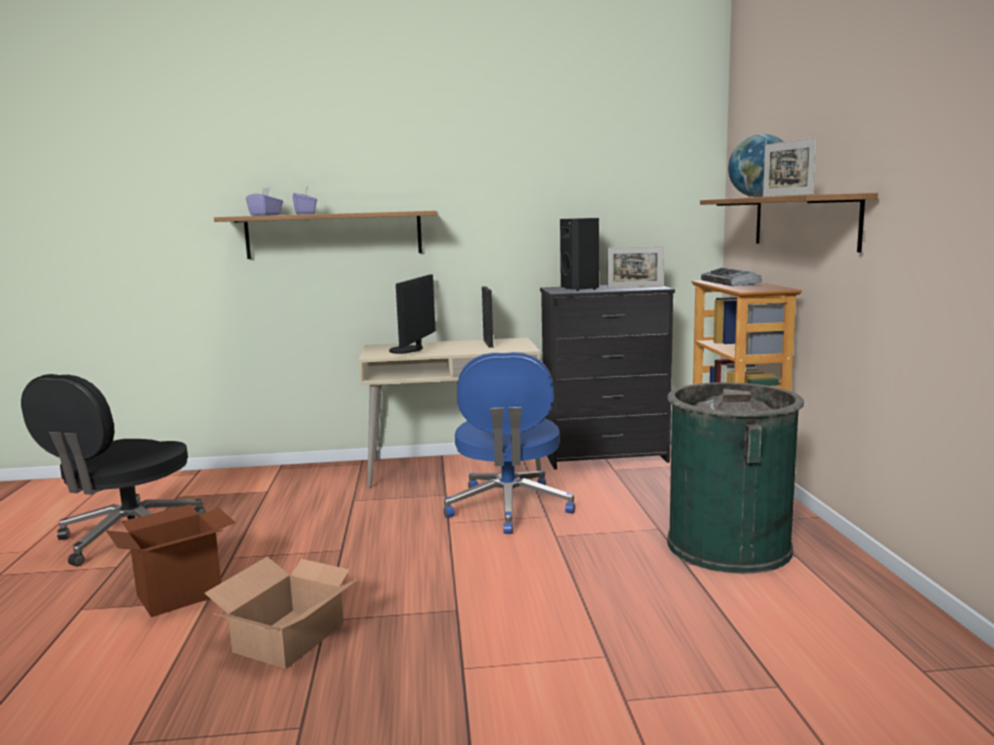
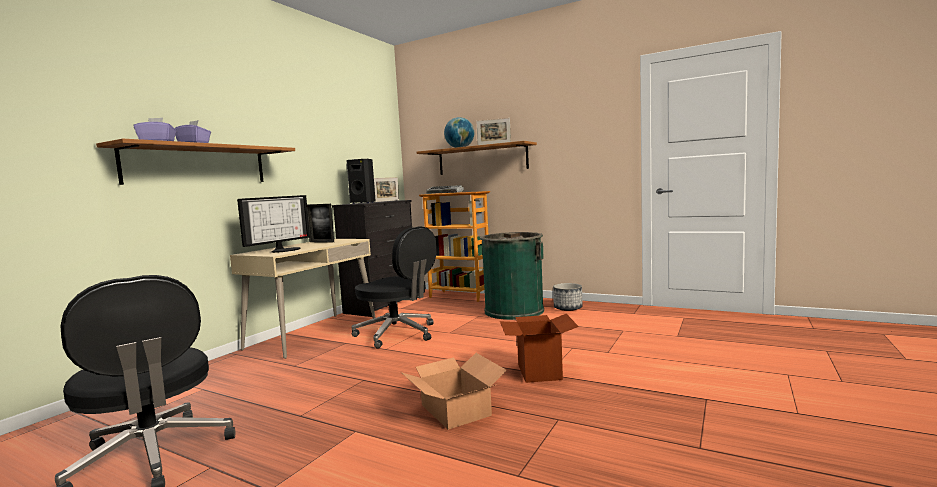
camera: 55 degrees left, 5 degrees down
cardboard box [106,504,236,617] -> cardboard box moved to [500,314,579,383]
monitor [389,274,435,354] -> monitor turned 105 degrees counterclockwise [237,195,310,253]
blue office chair [443,352,575,534] -> black office chair [351,226,437,349]
none -> planter [553,283,582,311]

